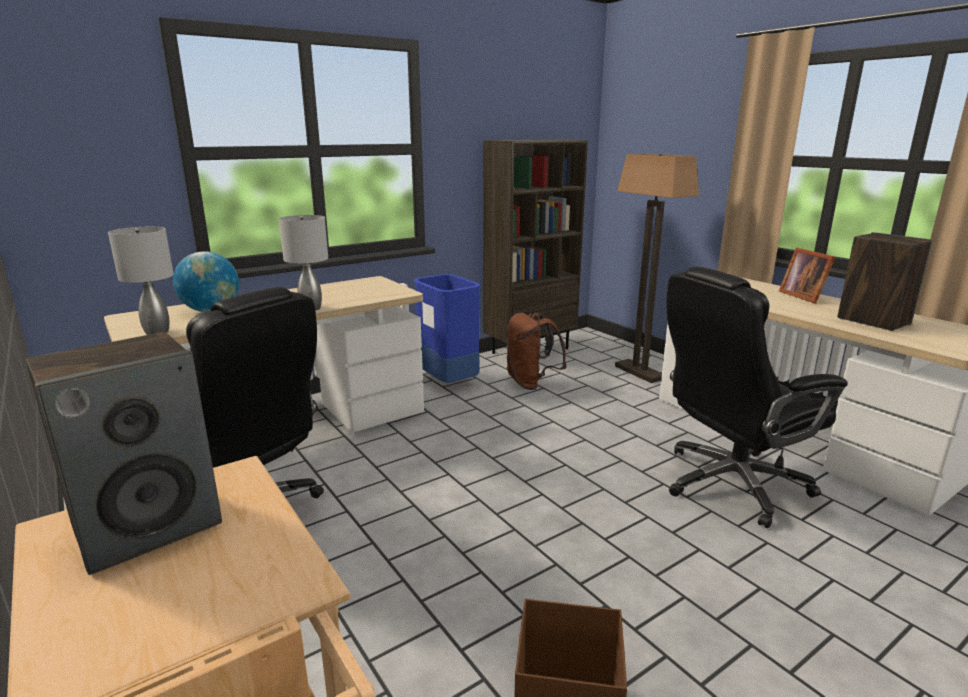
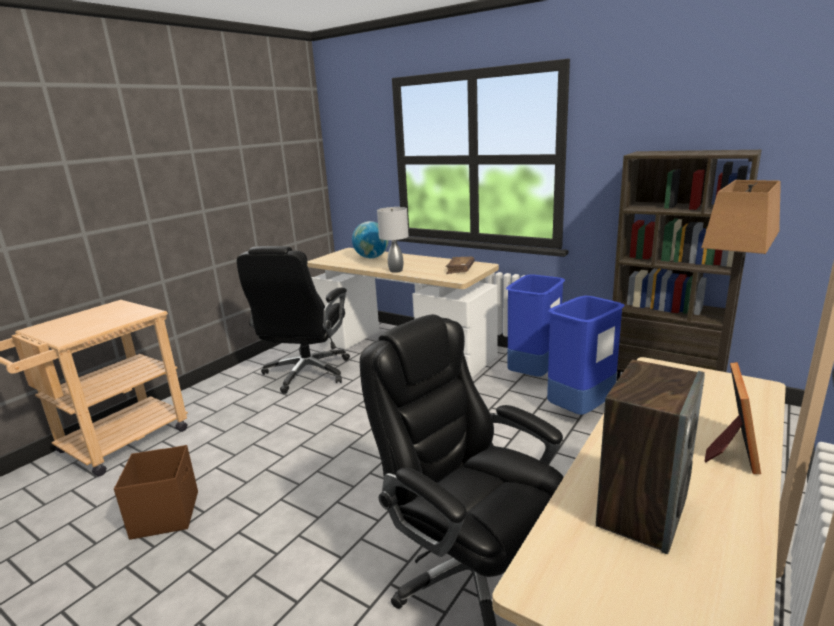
camera: 70 degrees right, 0 degrees up
speaker [26,332,222,575] -> none
grey table lamp [108,227,174,335] -> none
brown backpack [506,311,567,390] -> blue trash can [547,295,624,415]
picture frame [779,247,835,304] -> picture frame turned 150 degrees clockwise [704,362,761,474]
none -> brown book [445,257,474,274]

